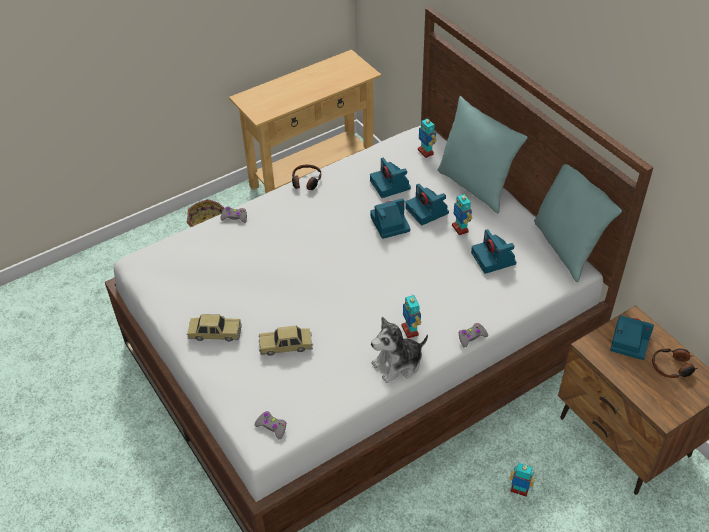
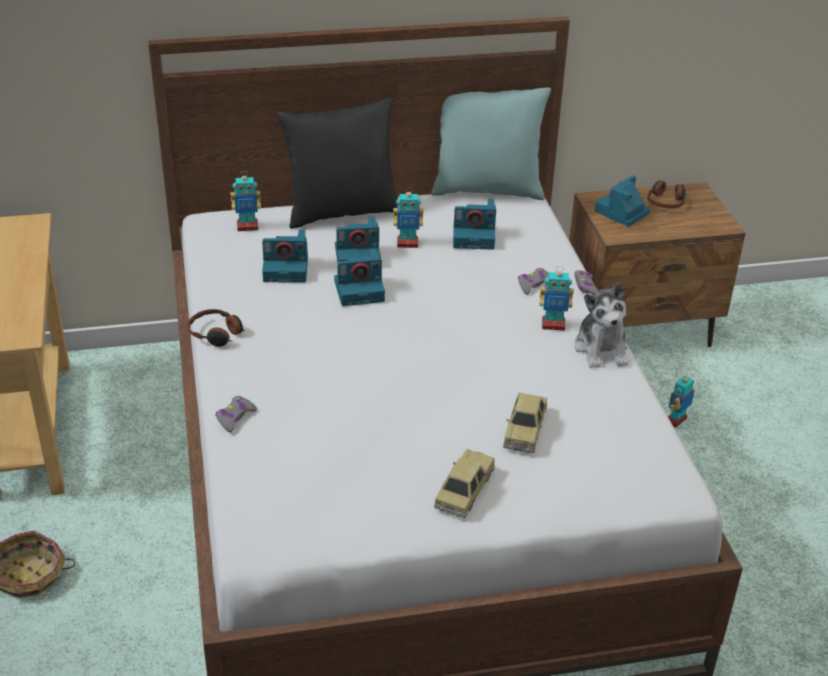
camera: 70 degrees left, 10 degrees down
grey game controller [255,411,287,440] -> grey game controller moved to [518,268,549,294]
camera [371,198,410,239] -> camera turned 105 degrees counterclockwise [334,249,385,306]
turquoise pillow [437,96,528,213] -> black pillow [277,98,398,229]

